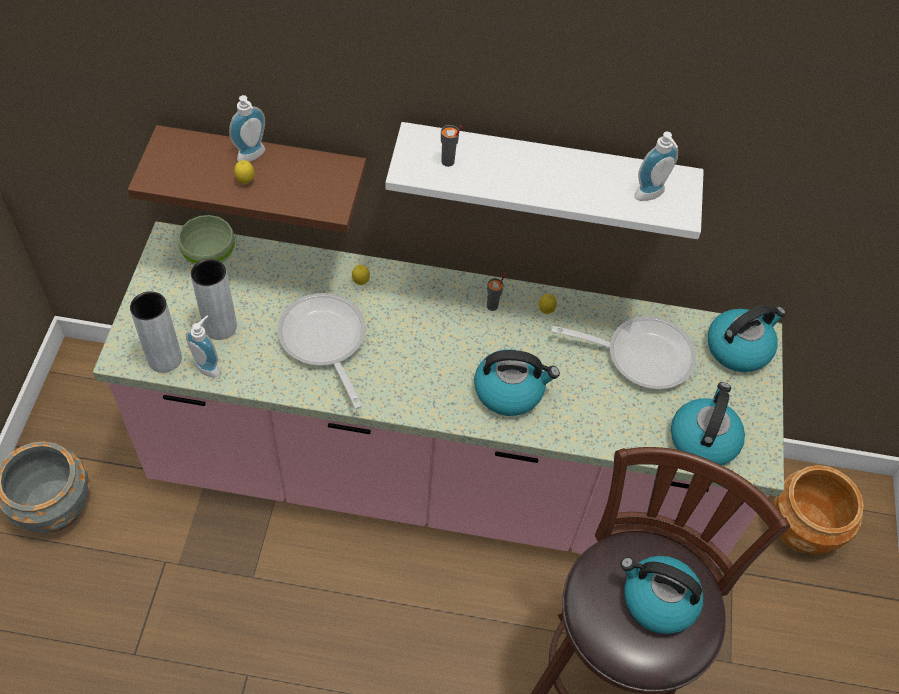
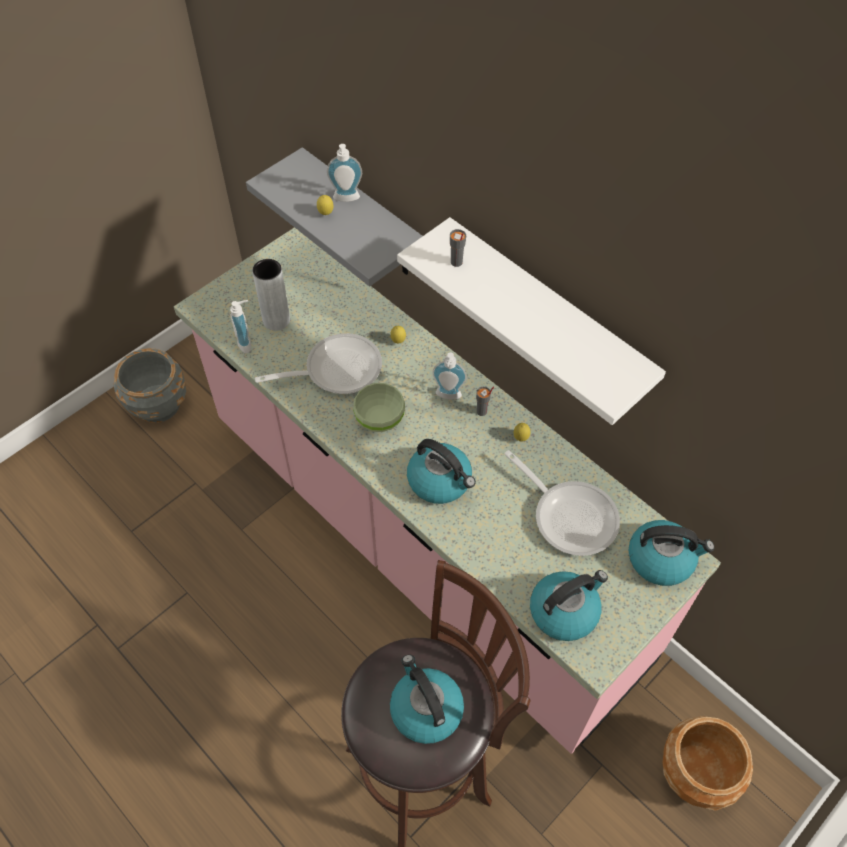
camera: 40 degrees right, 0 degrees up
brown shelf [128,125,366,233] -> grey shelf [246,147,422,287]
grey vase [130,291,182,373] -> none
green bowl [178,215,235,265] -> green bowl moved to [353,383,405,432]
frying pan [278,293,366,409] -> frying pan turned 60 degrees clockwise [255,333,382,394]
soap dispenser [634,132,678,201] -> soap dispenser moved to [432,353,467,399]

